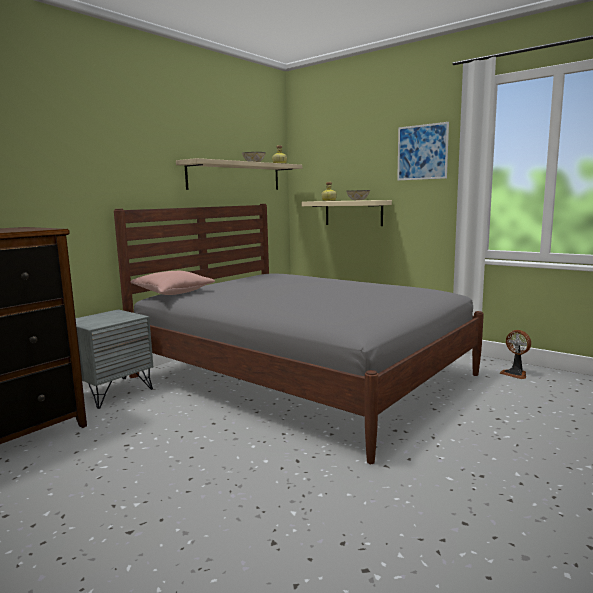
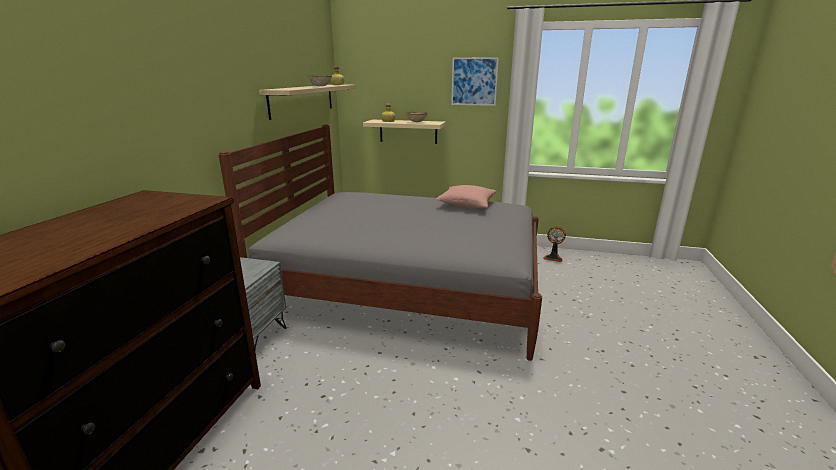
camera: 25 degrees left, 10 degrees up
pink pillow [130,271,215,295] -> pink pillow moved to [436,185,496,208]

